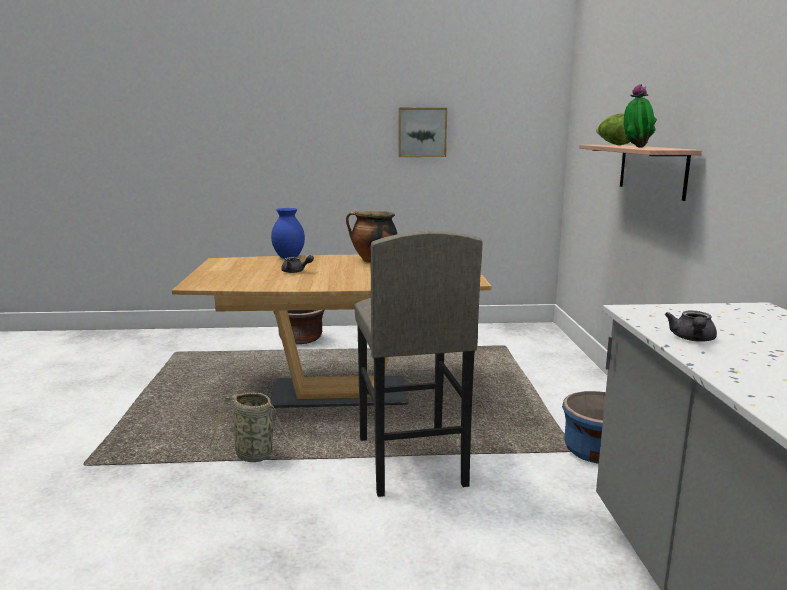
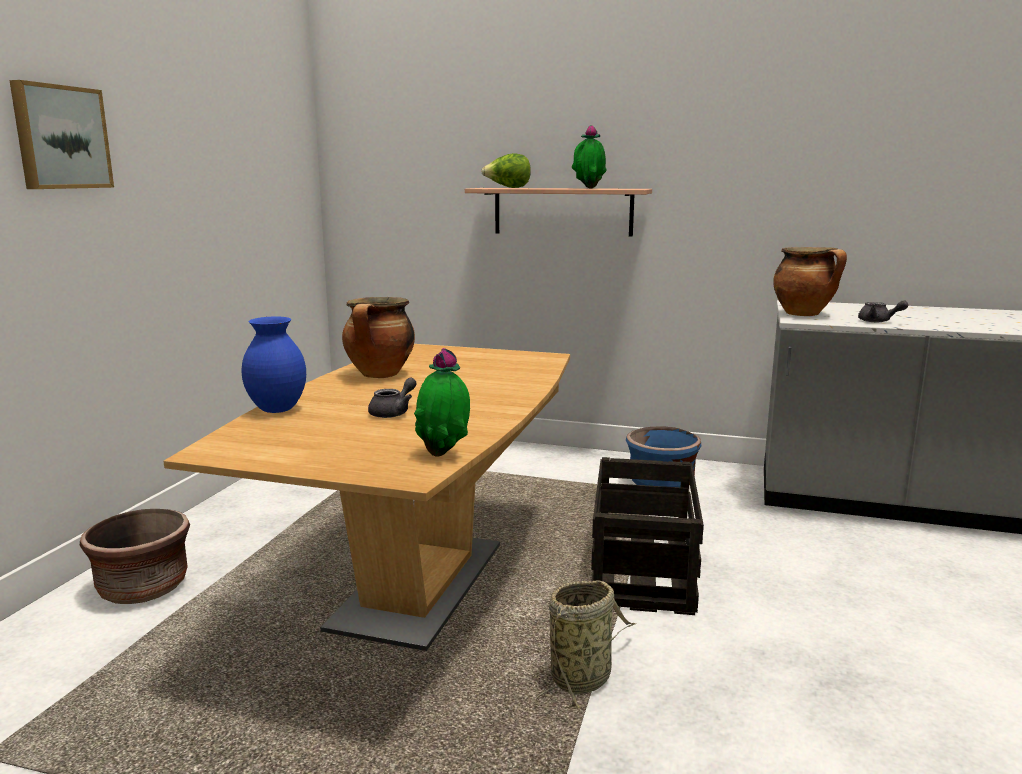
camera: 70 degrees left, 0 degrees up
grey stool [354,231,482,497] -> crate [591,457,704,615]
picture [399,108,447,157] -> picture moved to [9,80,114,189]
none -> potted plant [414,348,470,457]
none -> cooking pot [773,247,847,316]

